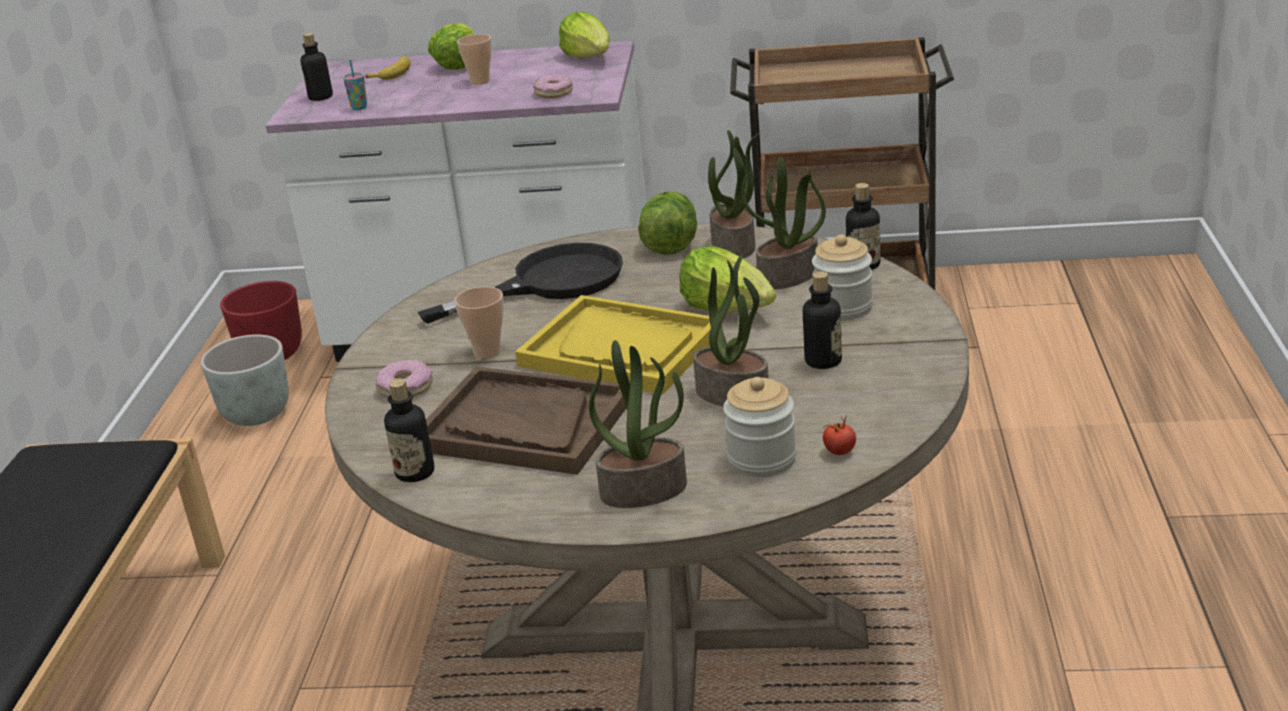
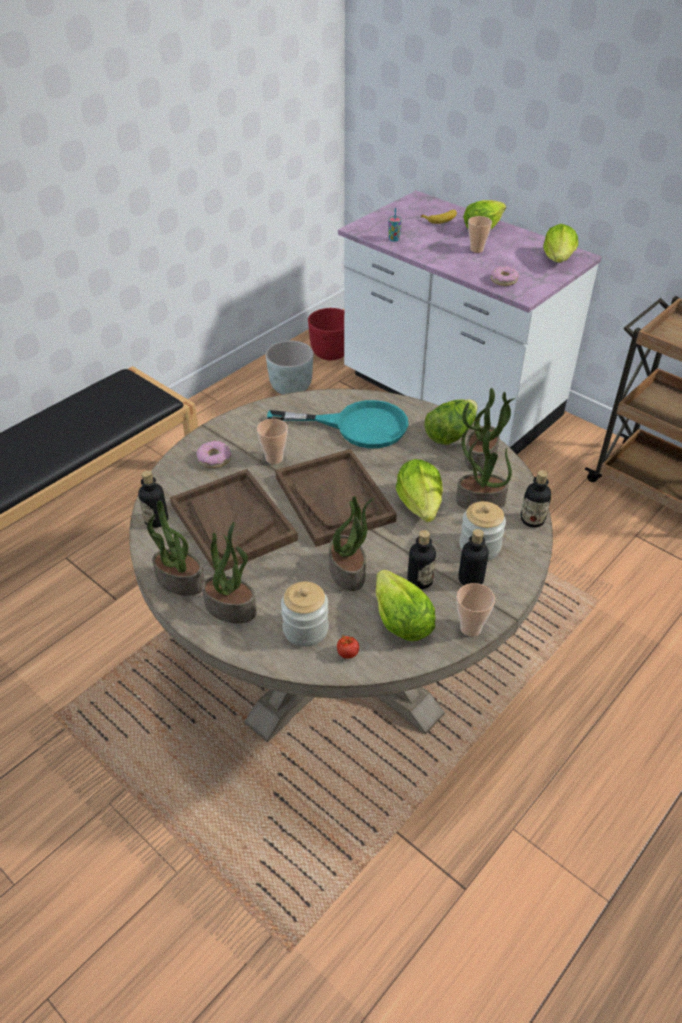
camera: 35 degrees right, 15 degrees up
bottle [300,33,333,101] -> bottle moved to [458,529,489,586]
black frying pan [418,243,623,324] -> turquoise frying pan [267,400,409,448]
yellow tray [515,295,722,394] -> brown tray [275,449,397,547]
none -> potted plant [147,501,204,596]
none -> lettuce [376,569,435,641]
none -> cup [456,583,495,636]

